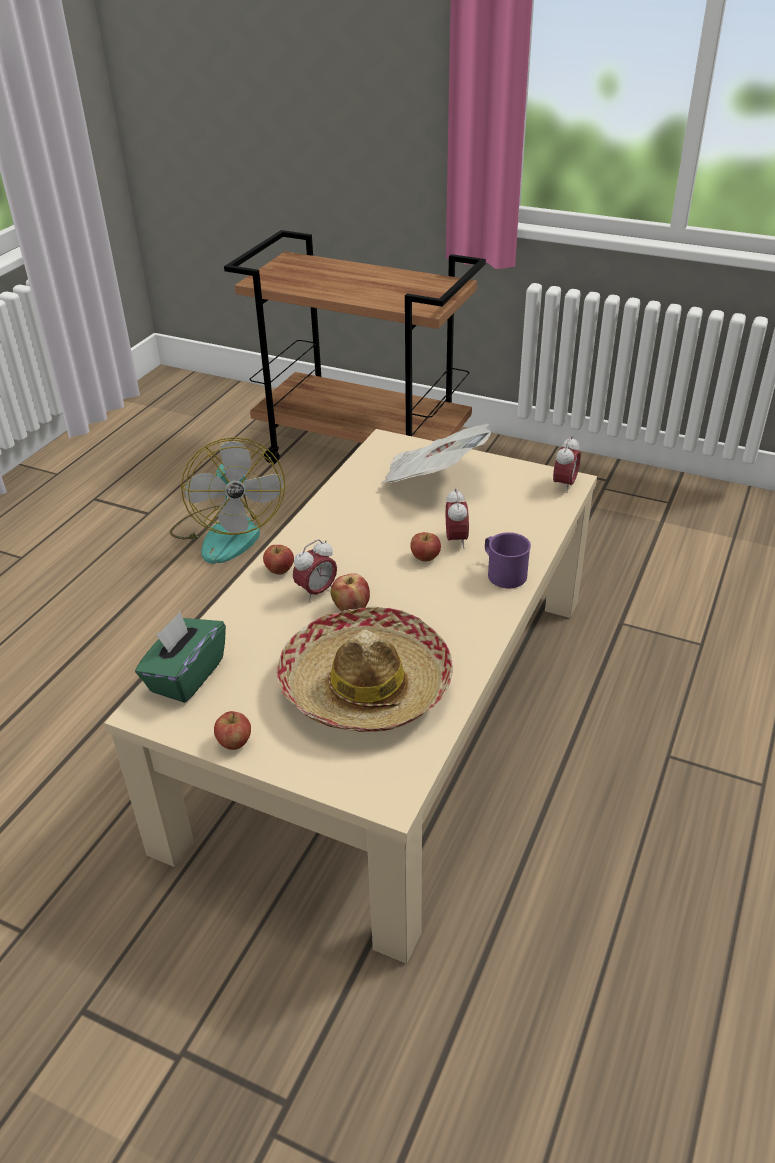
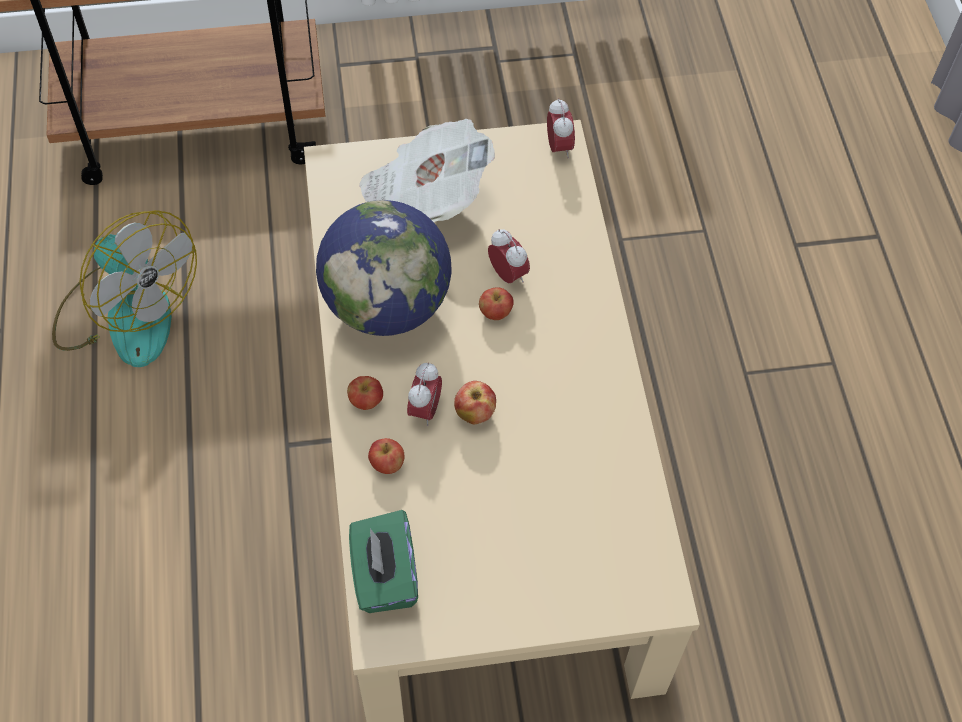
camera: 35 degrees left, 20 degrees up
apple [214,711,251,750] -> apple moved to [368,438,405,474]
hat [277,607,453,732] -> none
purple mug [485,532,531,588] -> none
none -> globe [316,200,451,336]

